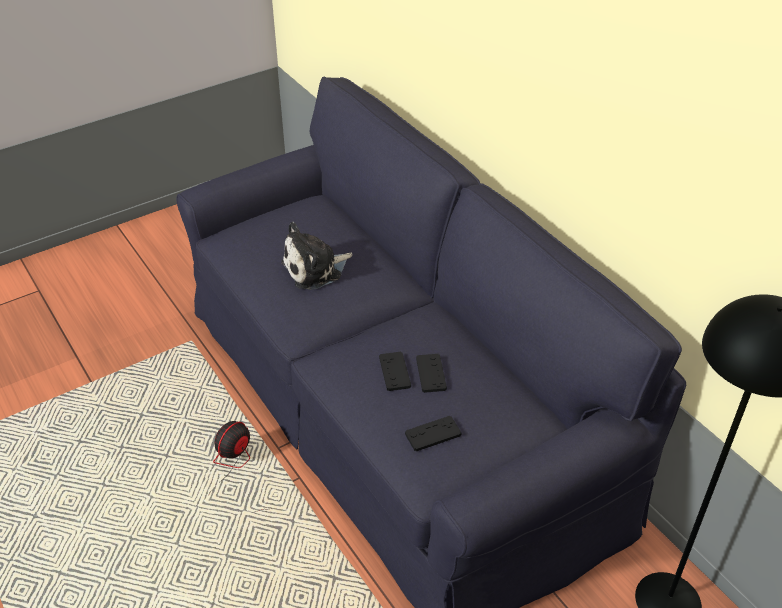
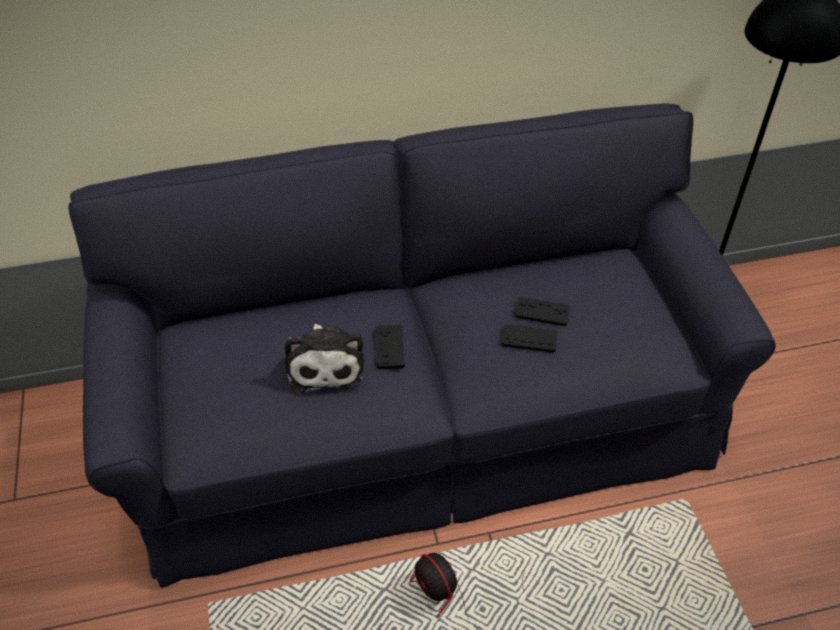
camera: 70 degrees left, 5 degrees up
black game controller [405,416,462,451] -> black game controller moved to [376,325,405,369]

